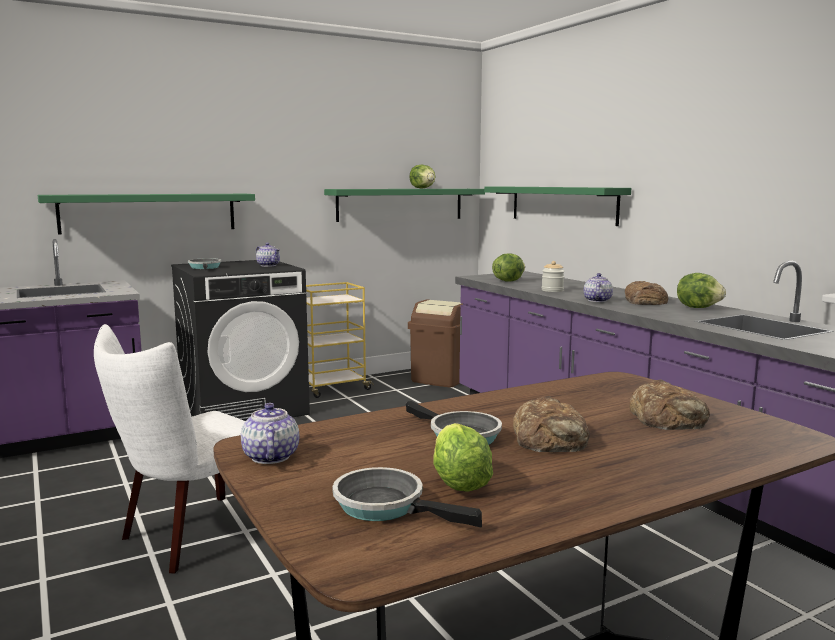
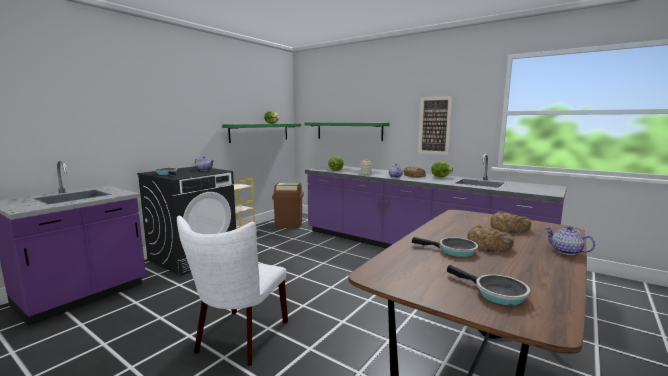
camera: 25 degrees left, 0 degrees up
green shelf [37,194,255,234] -> none
teapot [241,403,299,464] -> teapot moved to [544,226,595,255]
frying pan [332,467,482,528] -> frying pan turned 135 degrees counterclockwise [447,265,530,305]
lettuce [433,423,493,492] -> none
none -> picture [418,96,452,155]

